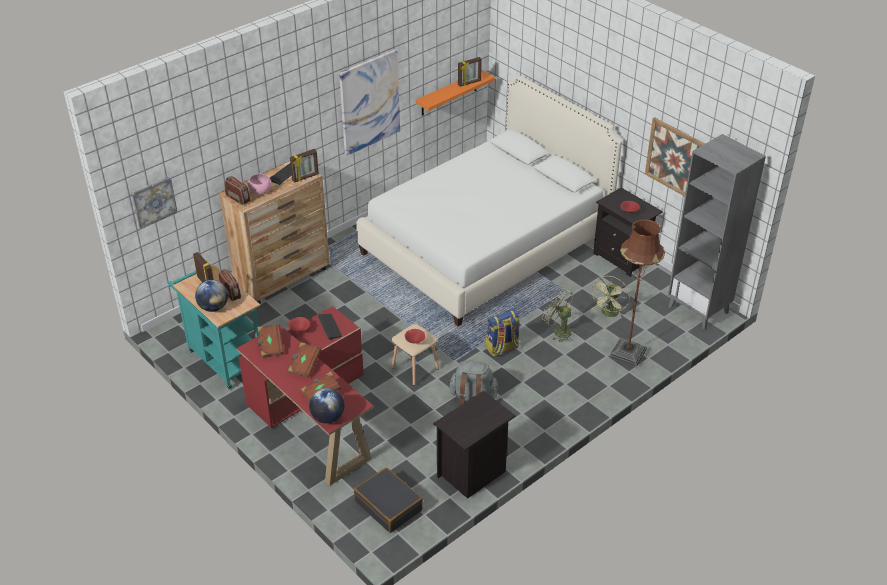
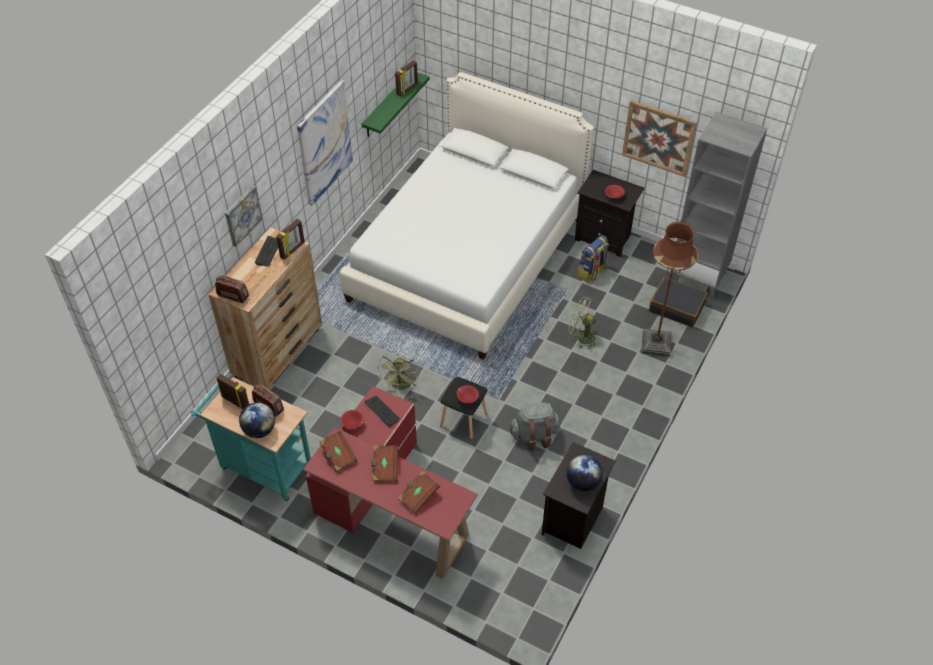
camera: 20 degrees left, 10 degrees up
picture [131,176,177,229] -> picture moved to [225,185,262,247]
pink bowl [248,174,272,195] -> none
globe [309,388,344,423] -> globe moved to [566,455,603,491]
black suitcase [354,467,423,533] -> black suitcase moved to [649,277,708,327]
beige stool [391,324,439,386] -> black stool [440,377,488,440]
orange shelf [416,70,495,116] -> green shelf [362,72,430,137]
backpack [486,309,520,356] -> backpack moved to [577,235,609,283]
green fan [590,276,630,318] -> green fan moved to [377,353,420,390]

